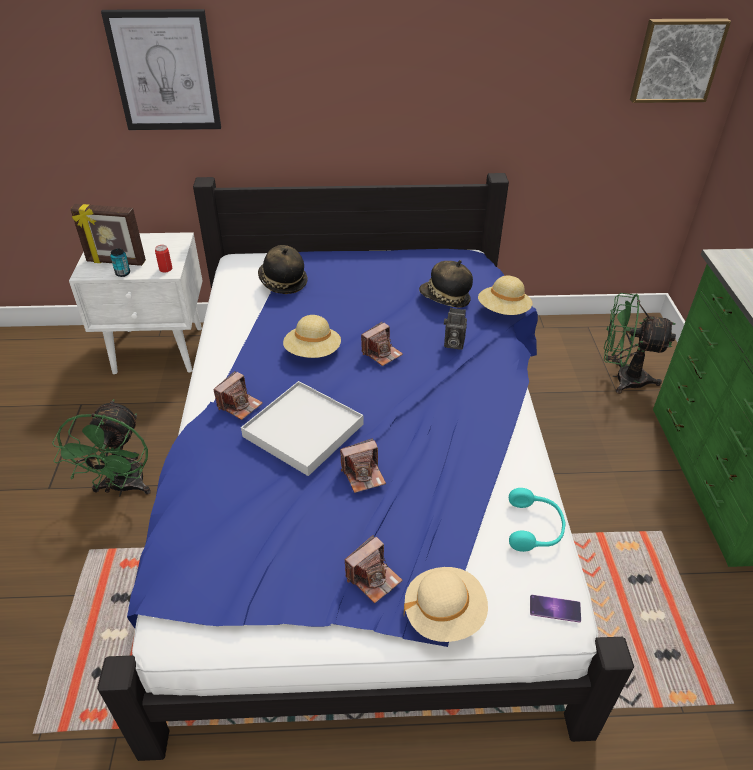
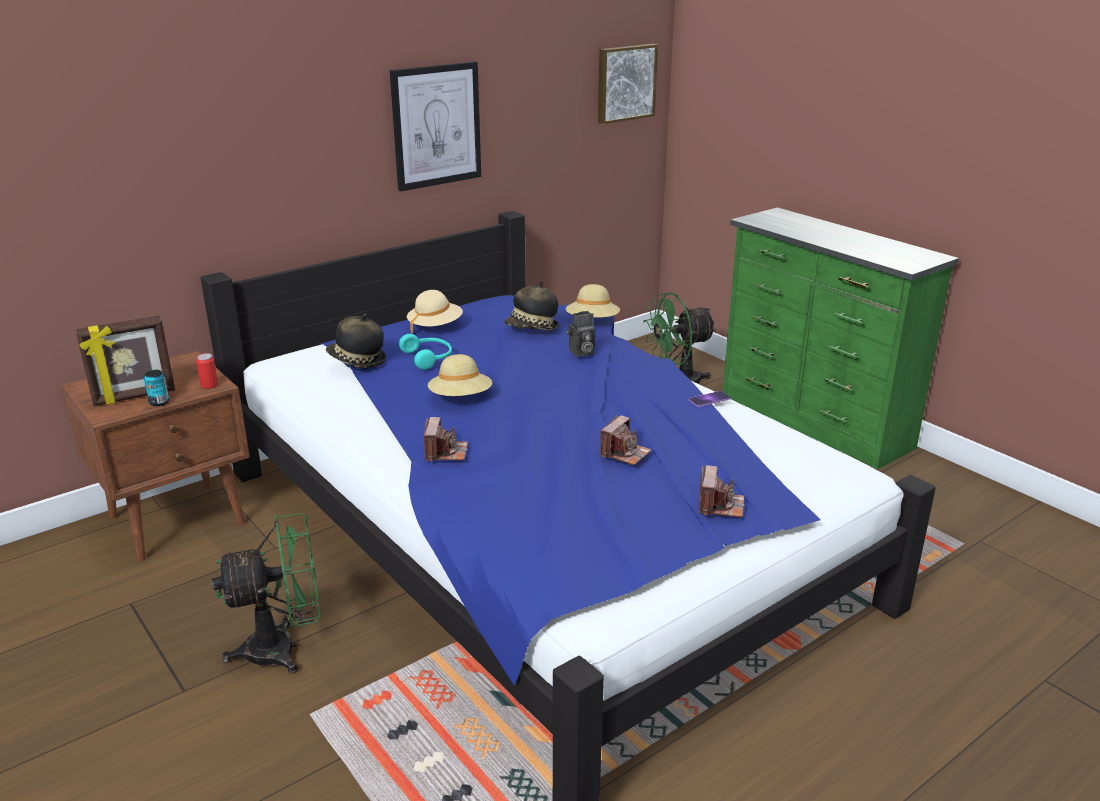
camera: 35 degrees left, 15 degrees down
green fan [52,399,151,497] -> green fan turned 75 degrees counterclockwise [212,513,321,674]
white nightstand [69,232,203,374] -> brown nightstand [61,351,250,562]
picture [101,9,221,130] -> picture moved to [390,61,481,192]
white tray [241,381,363,476] -> none
camera [361,322,403,366] -> none
beige hat [404,567,488,642] -> beige hat moved to [407,290,463,333]
turquoise headphones [509,488,566,552] -> turquoise headphones moved to [399,334,452,370]
phone [530,595,581,622] -> phone moved to [688,391,731,407]

